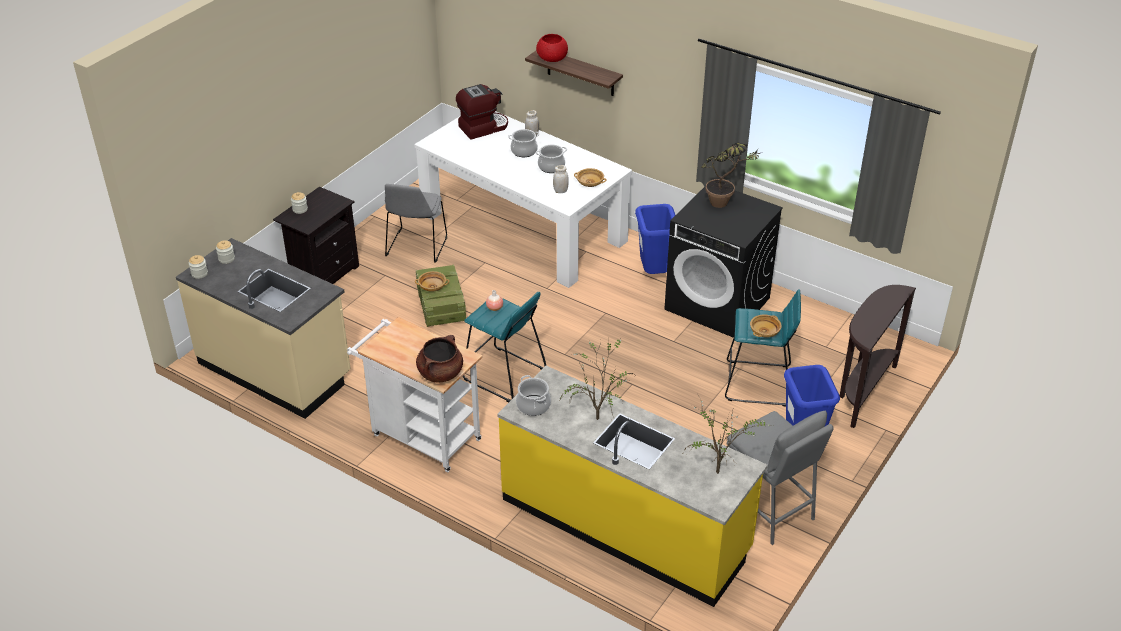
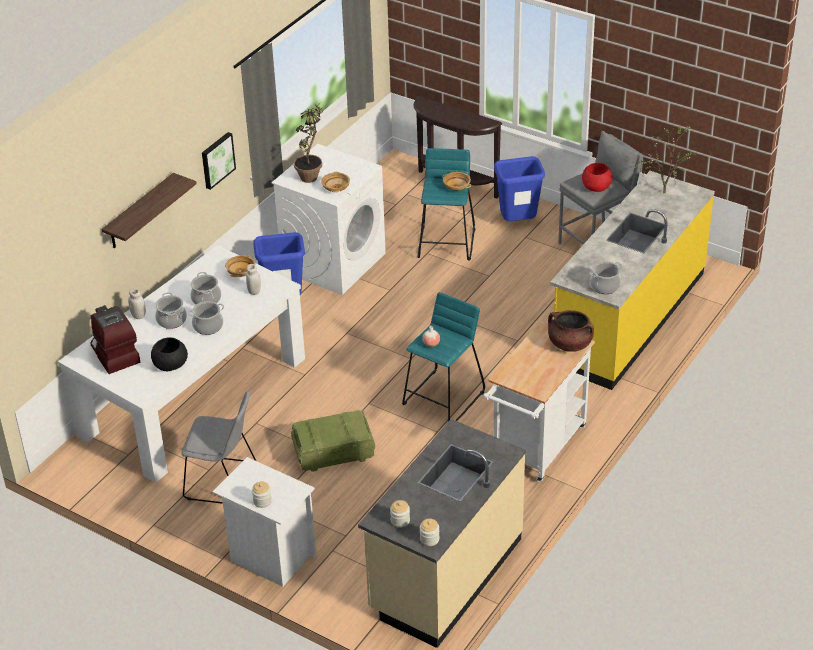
camera: 90 degrees left, 0 degrees up
black nightstand [273,187,359,284] -> white nightstand [213,457,317,587]
beige bowl [415,271,449,292] -> beige bowl moved to [321,172,350,192]
red bowl [536,34,568,62] -> red bowl moved to [582,163,613,192]
potted plant [560,340,634,420] -> none
black washing machine [664,186,783,338] -> white washing machine [271,144,386,295]
none -> black bowl [151,337,188,371]
none -> cooking pot [188,301,224,335]
none -> picture [202,132,236,190]

